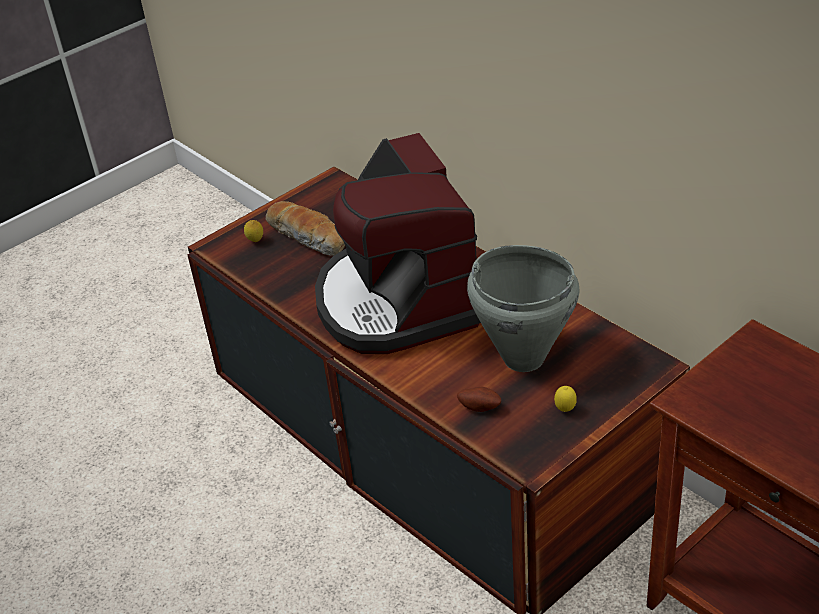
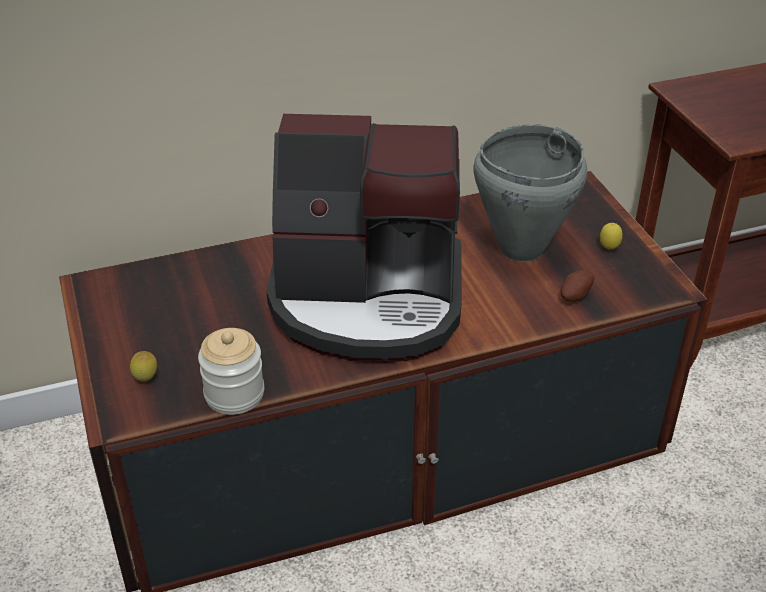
camera: 70 degrees left, 0 degrees up
bread [266,201,345,256] -> none
none -> jar [198,328,264,415]

